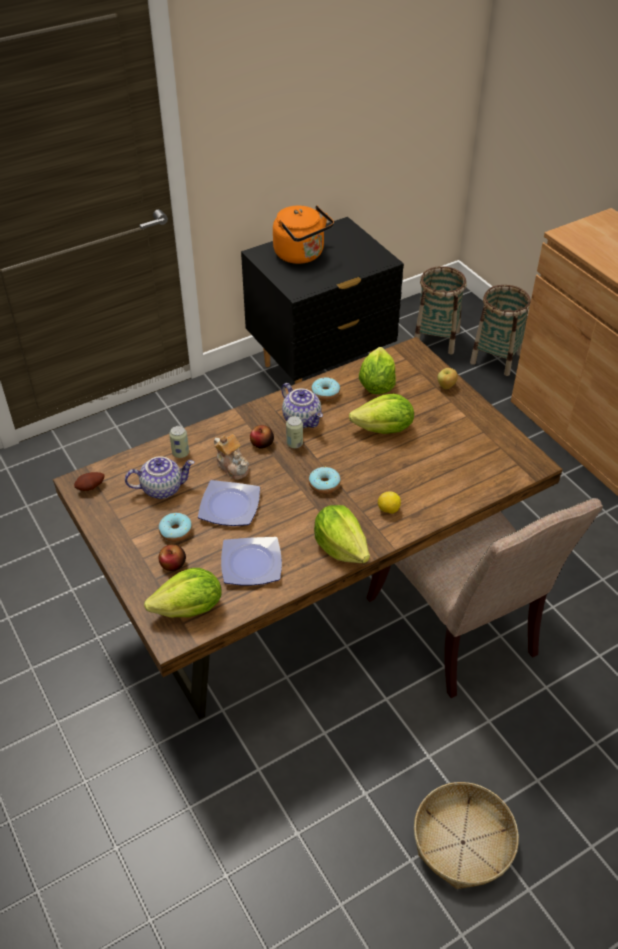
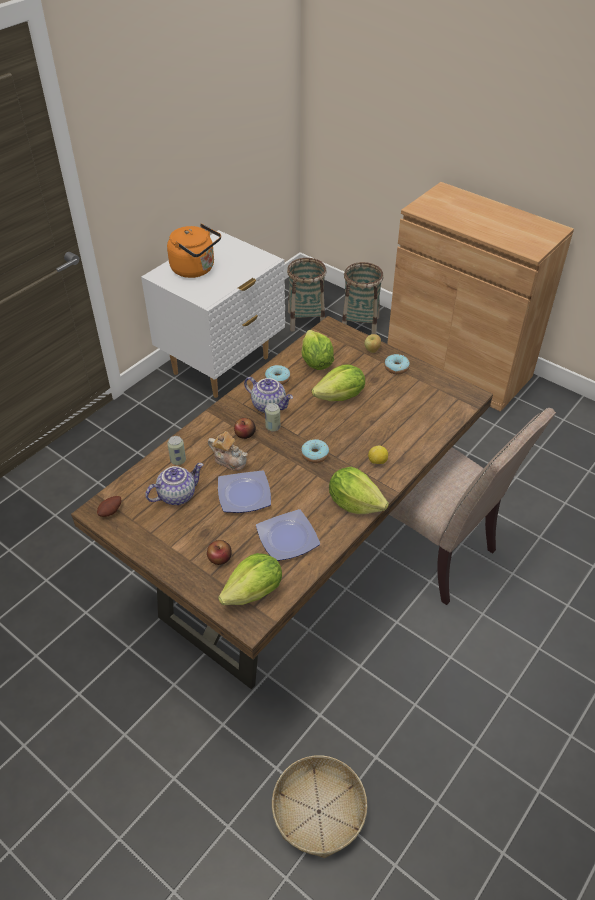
camera: 20 degrees left, 0 degrees up
donut [159,513,192,542] -> donut moved to [384,354,410,374]
black nightstand [241,217,404,384] -> white nightstand [141,230,285,398]
basket [414,782,519,889] -> basket moved to [272,755,367,858]

